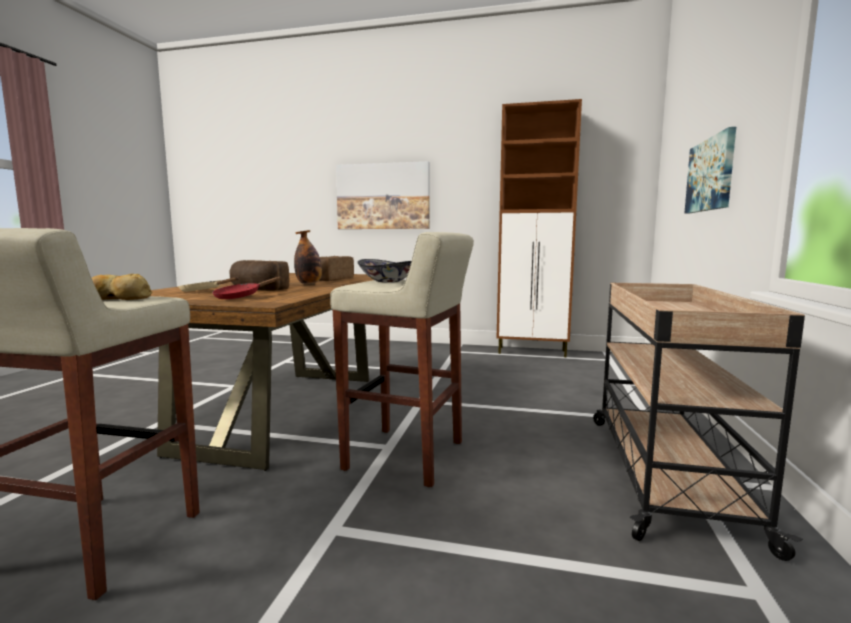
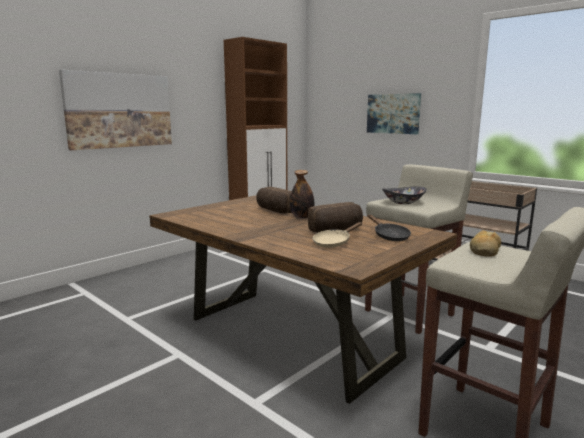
camera: 60 degrees left, 5 degrees up
red frying pan [212,276,281,299] -> black frying pan [368,215,411,241]

